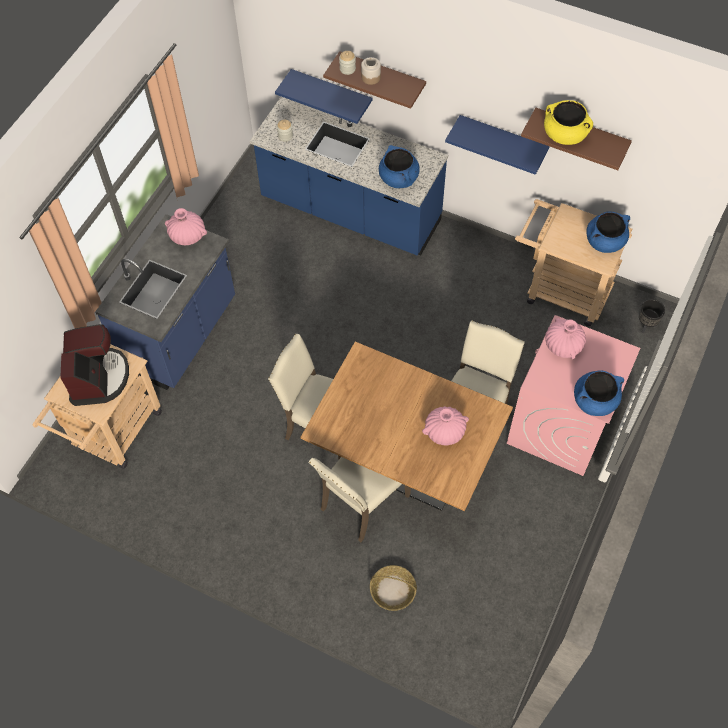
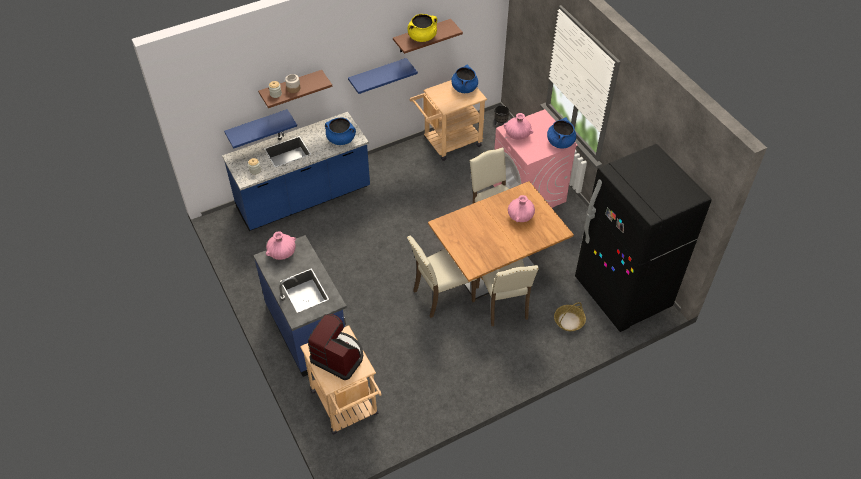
camera: 55 degrees left, 10 degrees down
none -> black fridge [575,144,711,332]

